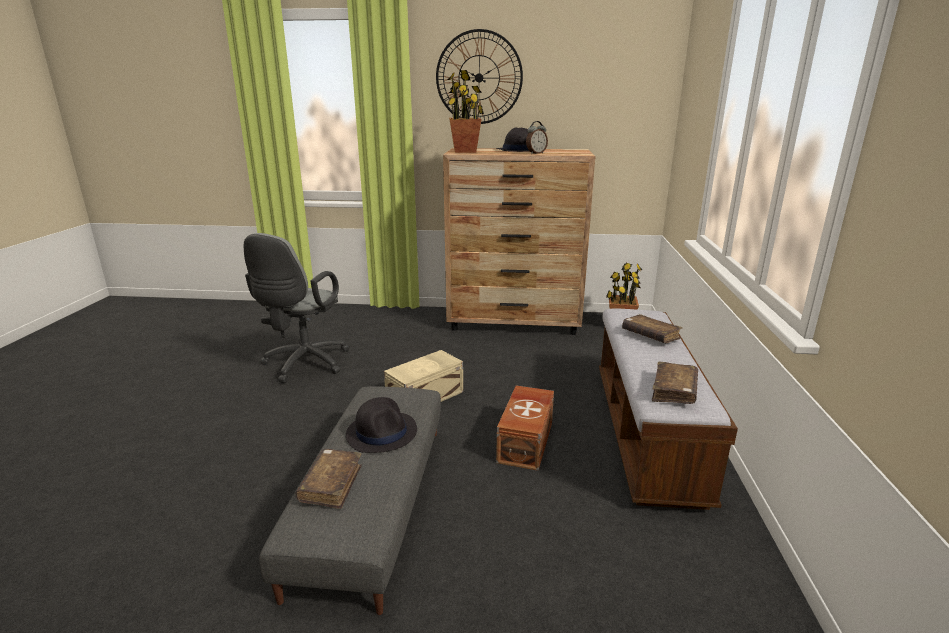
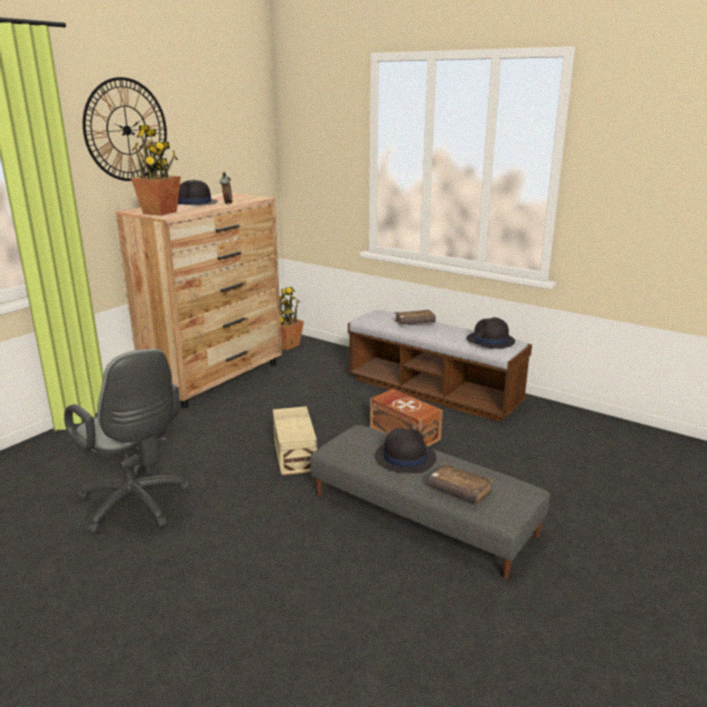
camera: 60 degrees left, 0 degrees up
brown book [652,362,698,404] -> black hat [467,317,515,349]

